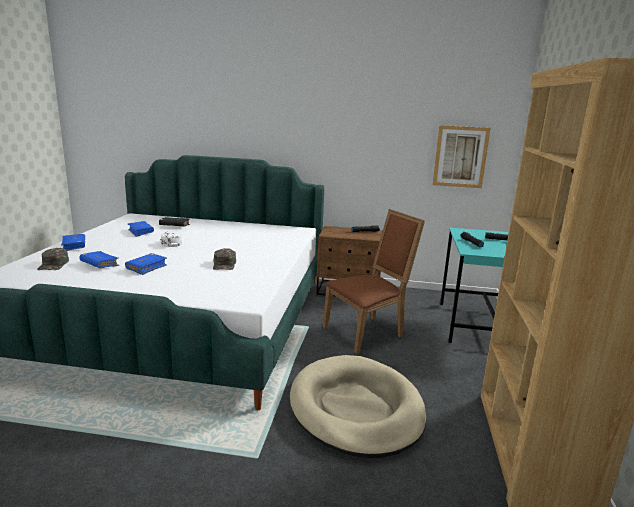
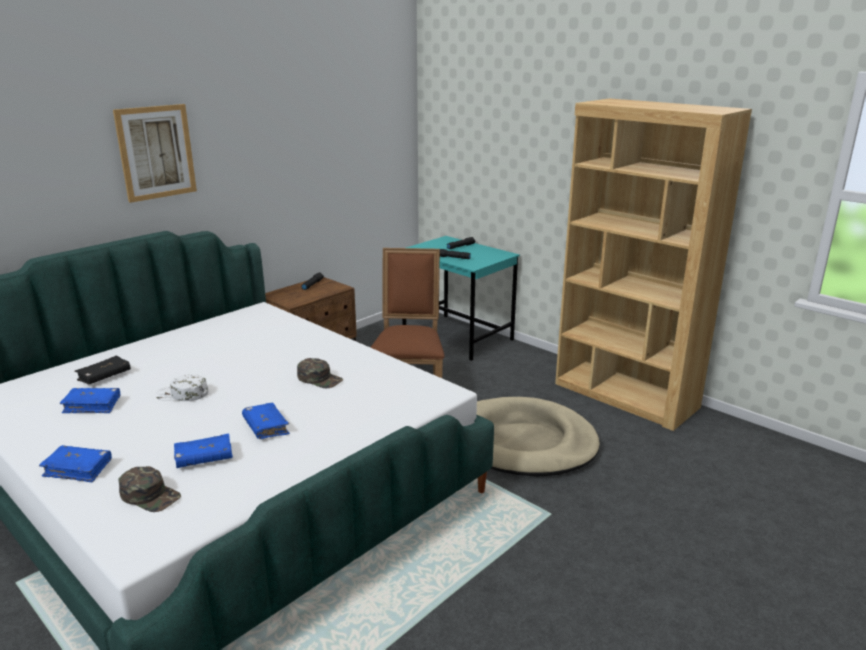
camera: 55 degrees left, 5 degrees up
picture [432,125,491,188] -> picture moved to [113,104,197,203]

